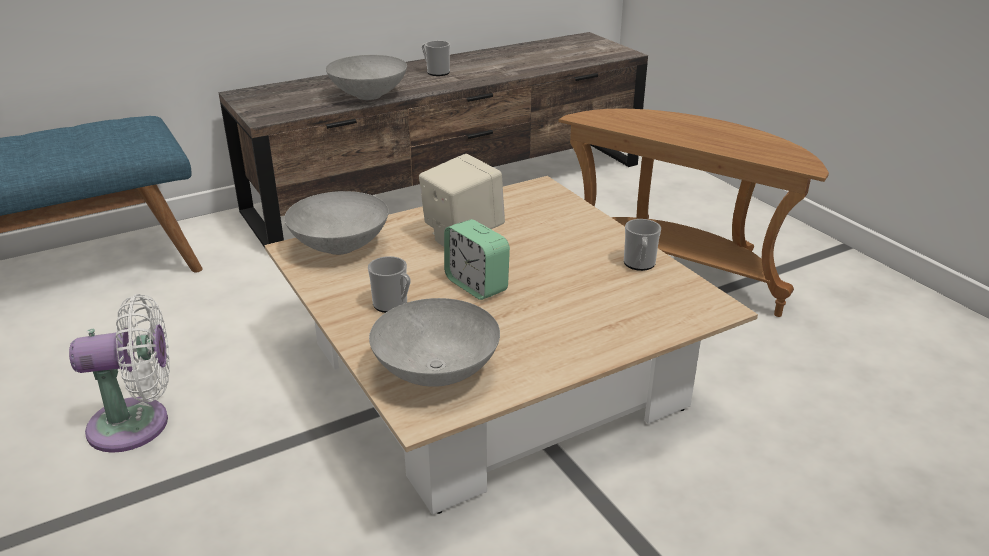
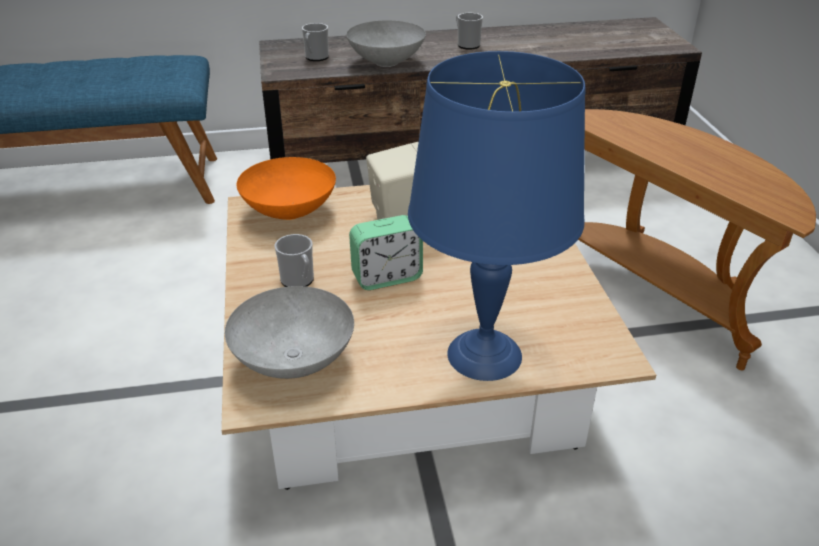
camera: 20 degrees right, 5 degrees up
white fan [69,294,169,453] -> none
grey bowl [284,191,389,255] -> orange bowl [237,157,336,220]
alarm clock [444,219,510,300] -> alarm clock turned 90 degrees counterclockwise [349,215,423,290]
mug [624,219,661,271] -> mug moved to [302,23,329,61]
none -> blue table lamp [408,51,586,381]

